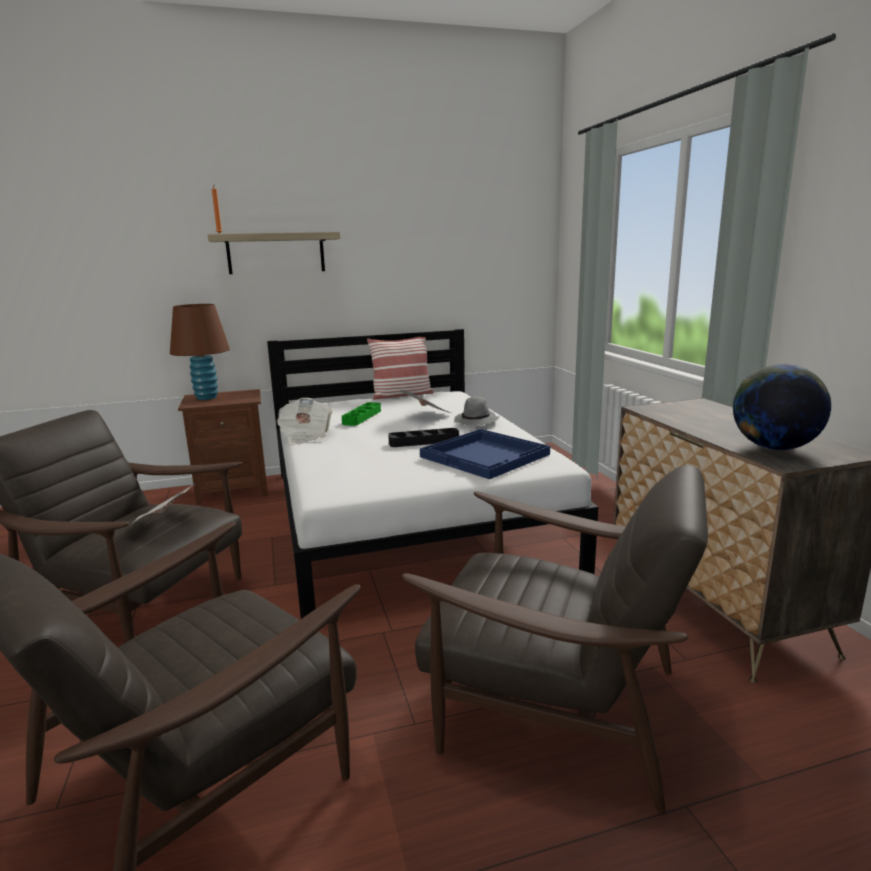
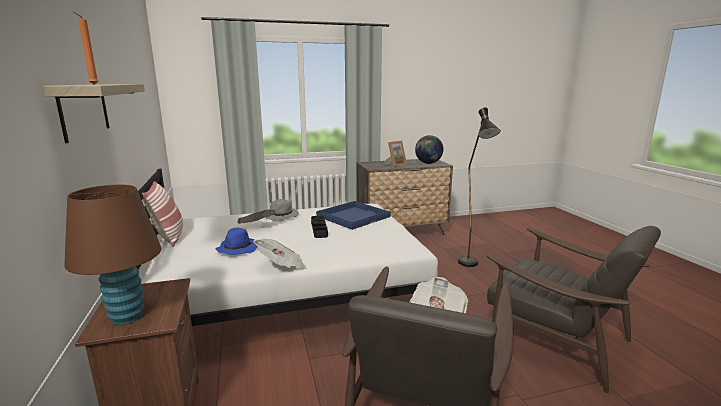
camera: 90 degrees left, 0 degrees up
green tray [342,402,381,426] -> blue hat [215,228,258,255]
brown armchair [402,465,708,814] -> black floor lamp [458,108,501,267]
none -> picture frame [384,141,407,167]

